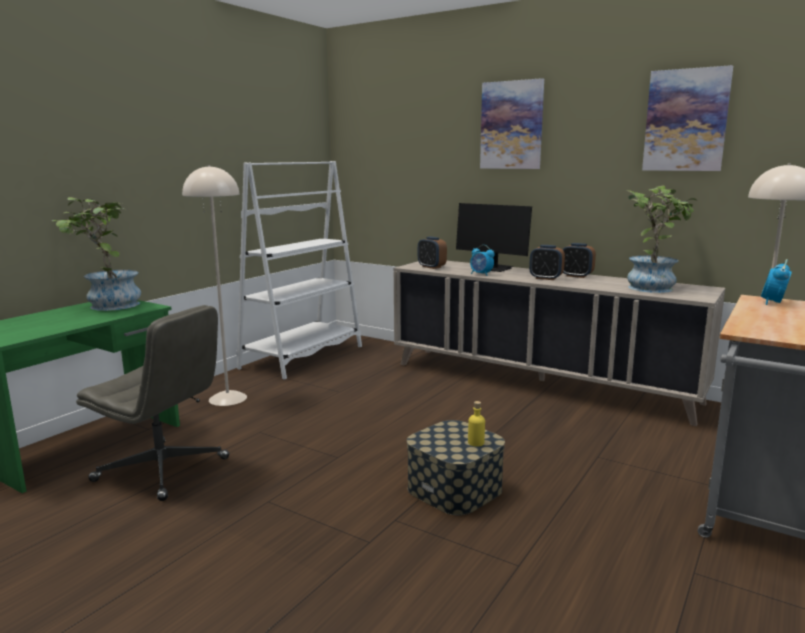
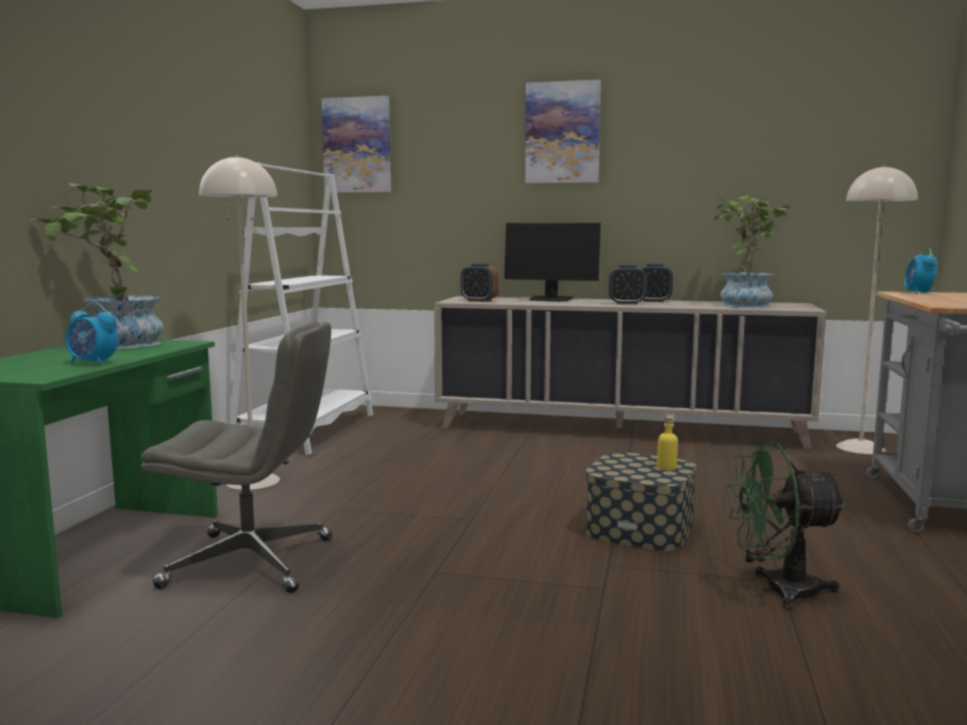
camera: 20 degrees left, 5 degrees down
alarm clock [470,245,495,276] -> alarm clock moved to [65,302,118,366]
picture [642,65,733,171] -> picture moved to [321,96,391,193]
none -> green fan [727,441,847,610]

